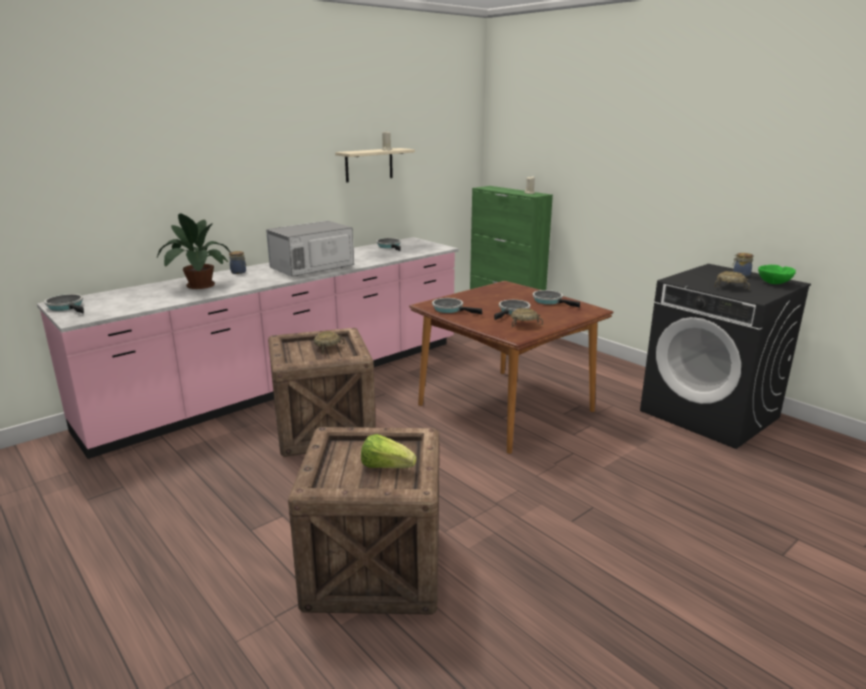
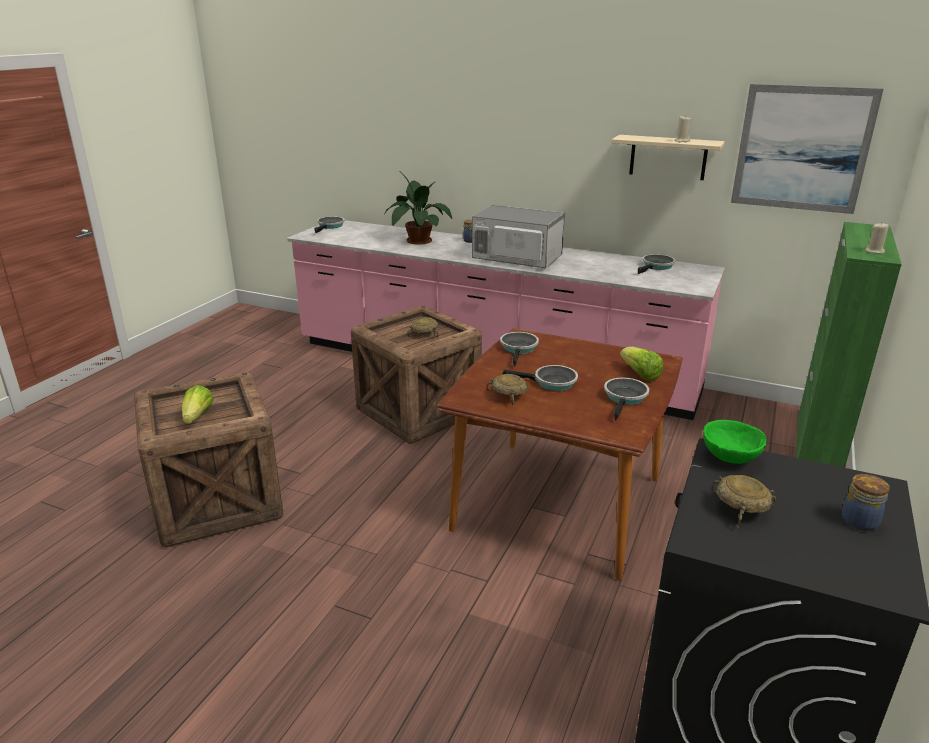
camera: 65 degrees right, 5 degrees up
green bowl [758,265,796,284] -> green bowl moved to [703,420,767,464]
none -> lettuce [620,347,663,381]
none -> picture [731,84,884,214]

